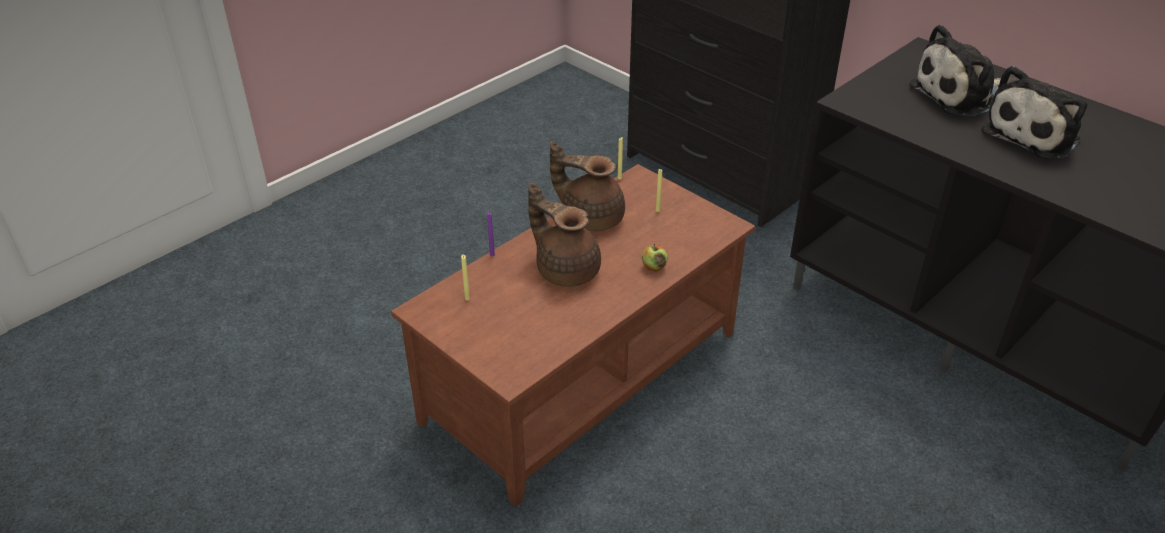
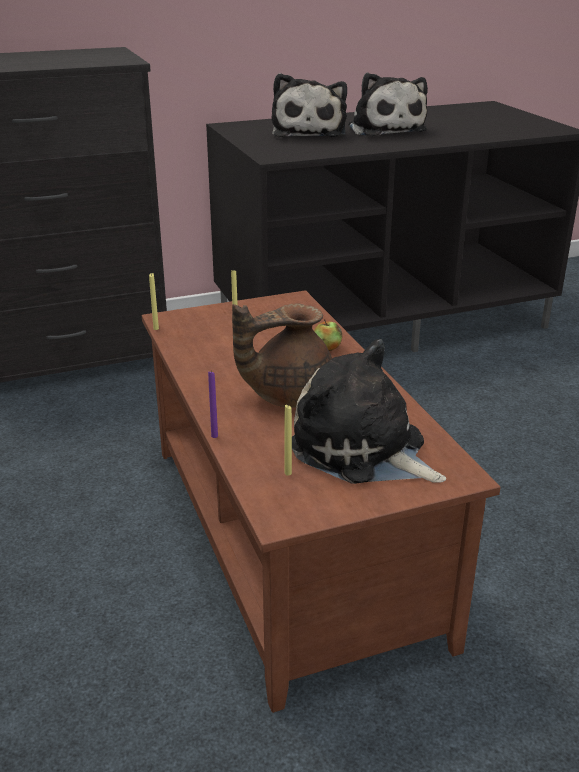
camera: 65 degrees left, 10 degrees down
brown teapot [550,141,625,231] -> none
none -> plush toy [292,339,446,484]

